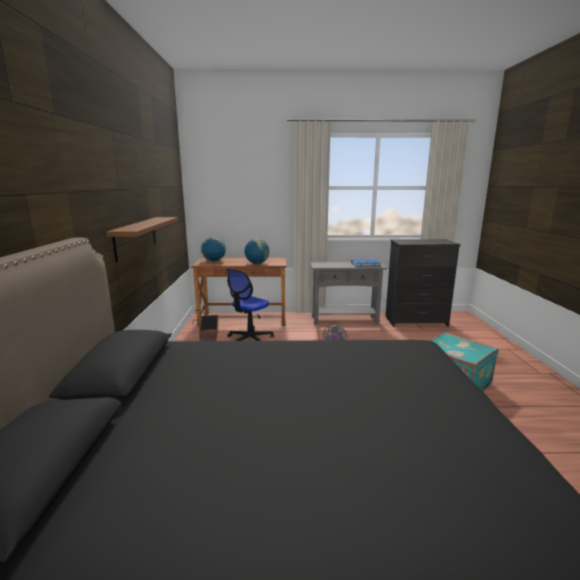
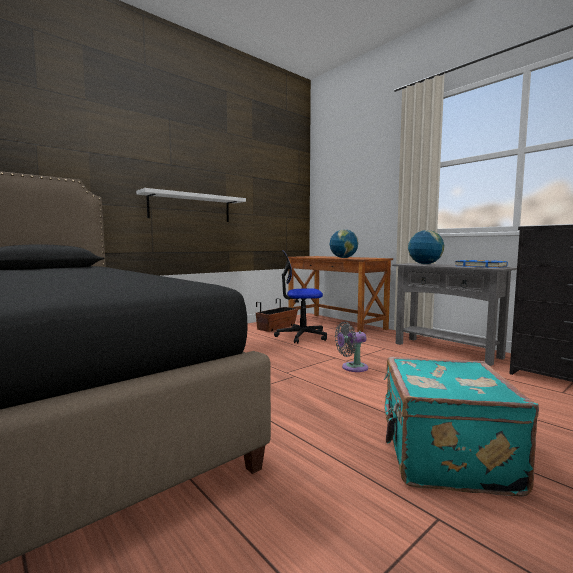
camera: 50 degrees right, 10 degrees down
brown shelf [106,217,178,263] -> white shelf [136,188,246,222]
globe [201,237,226,261] -> globe moved to [408,230,444,264]

